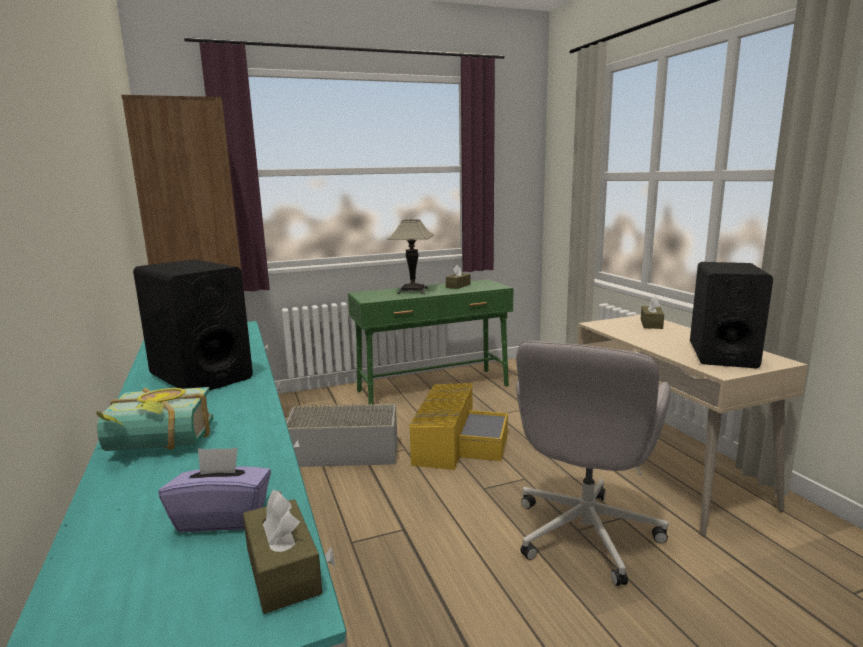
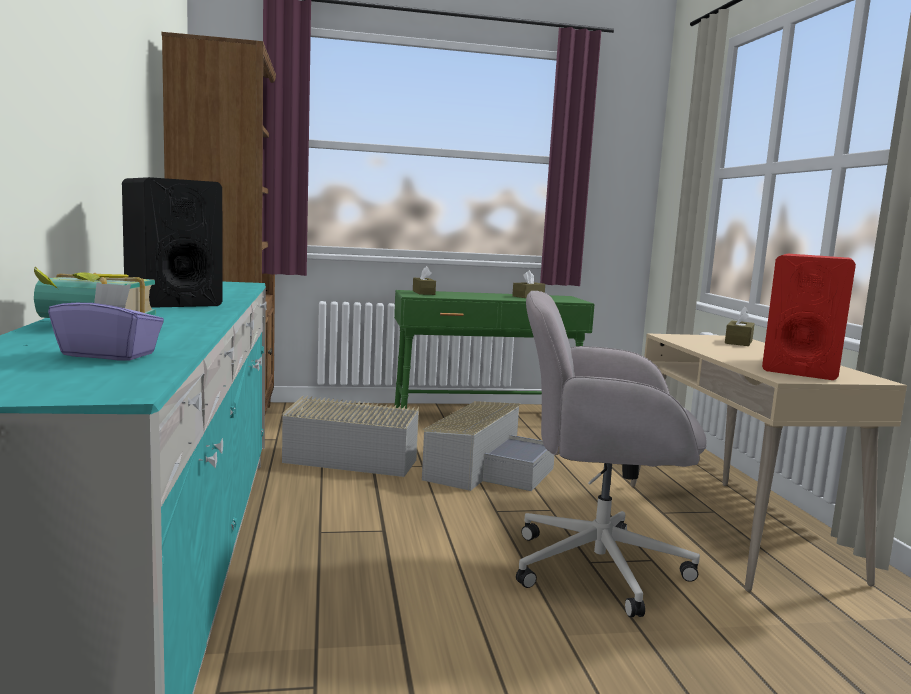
camera: 10 degrees right, 5 degrees down
brown tissue box [243,490,322,614] -> brown tissue box moved to [413,266,436,295]
table lamp [388,219,434,294] -> none
yellow storage box [409,383,508,470] -> grey storage box [422,401,555,491]
grey office chair [516,341,671,586] -> grey office chair turned 60 degrees clockwise [516,291,707,617]
black speaker [690,262,773,368] -> red speaker [762,254,856,380]

